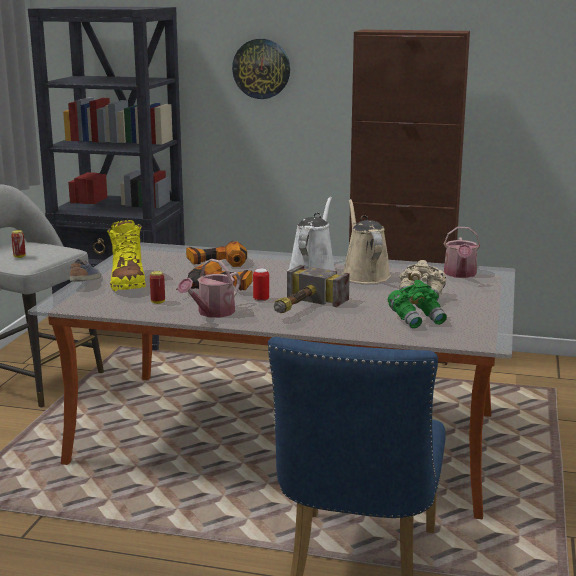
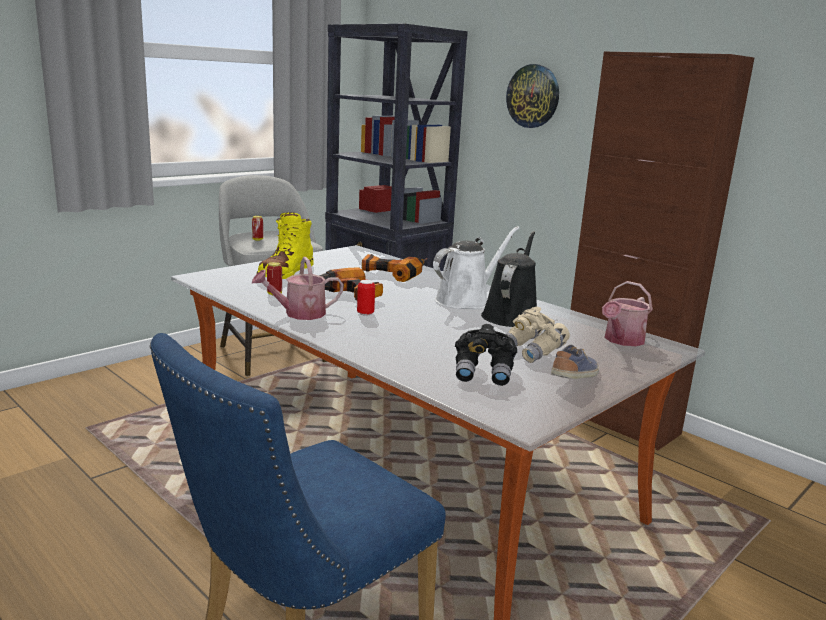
camera: 30 degrees right, 0 degrees up
shoe [70,259,101,282] -> shoe moved to [551,345,599,379]
hammer [274,265,350,313] -> none
beige watering can [342,199,391,284] -> black watering can [481,231,537,327]
green binoculars [388,280,447,329] -> black binoculars [455,324,517,386]

